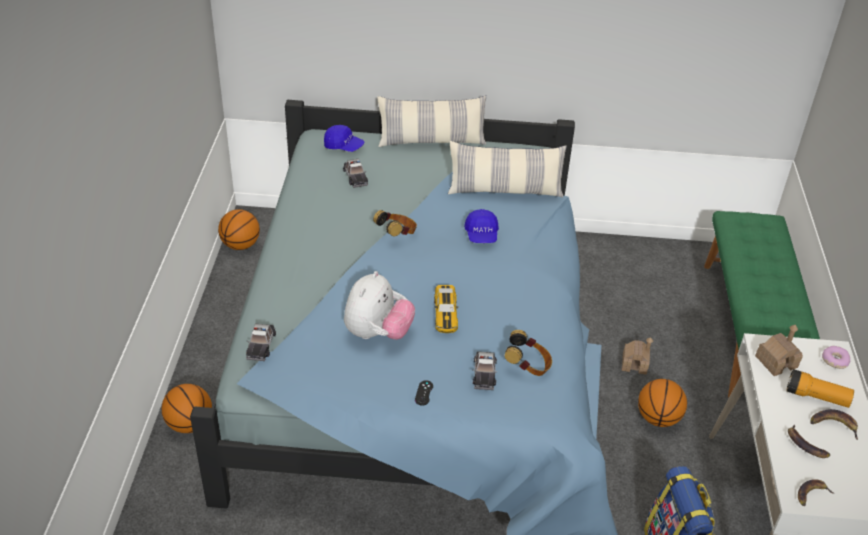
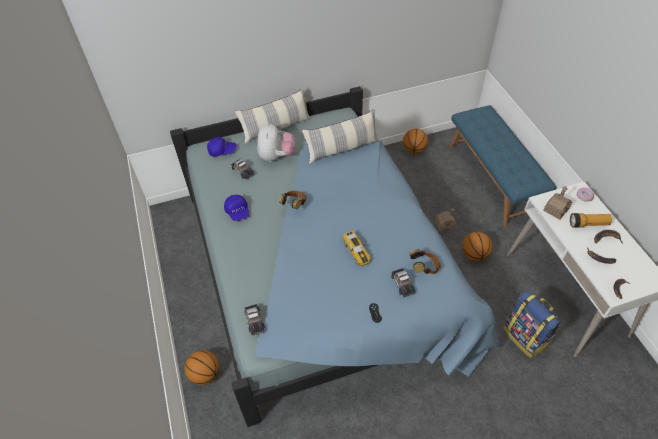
camera: 20 degrees left, 10 degrees up
basketball [218,209,260,250] -> basketball moved to [403,129,428,154]
plush toy [344,271,415,340] -> plush toy moved to [257,122,295,162]
blue cap [464,209,499,243] -> blue cap moved to [224,195,250,221]
green bench [704,211,820,398] -> blue bench [450,105,557,227]

